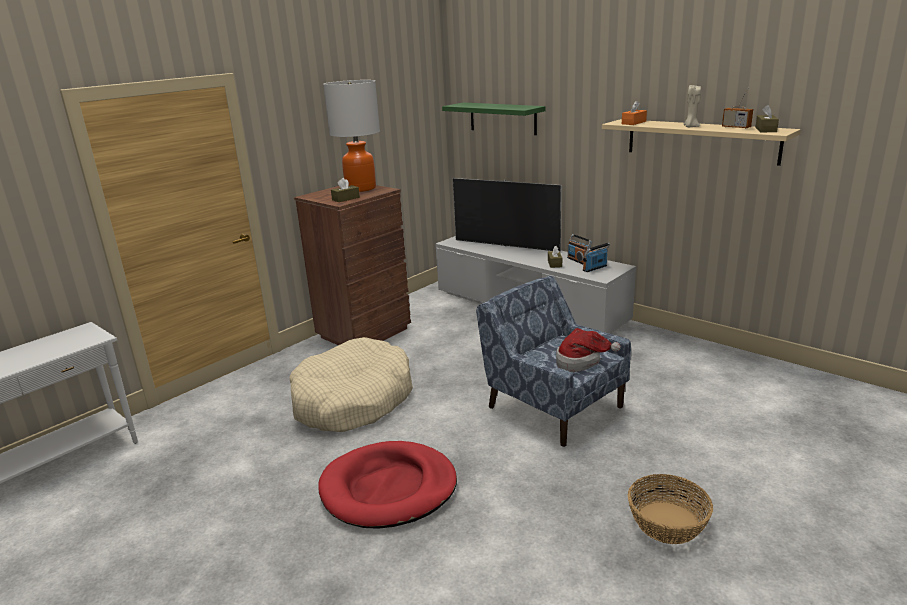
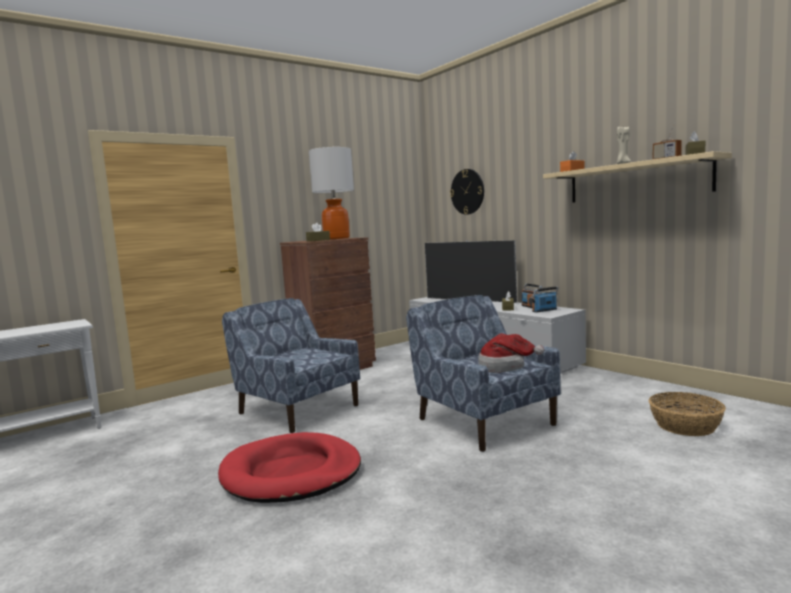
camera: 10 degrees right, 15 degrees down
beige dog bed [289,337,413,432] -> blue armchair [222,298,360,433]
green shelf [442,102,546,135] -> wall clock [450,169,484,215]
basket [628,474,713,544] -> basket moved to [648,392,726,436]

